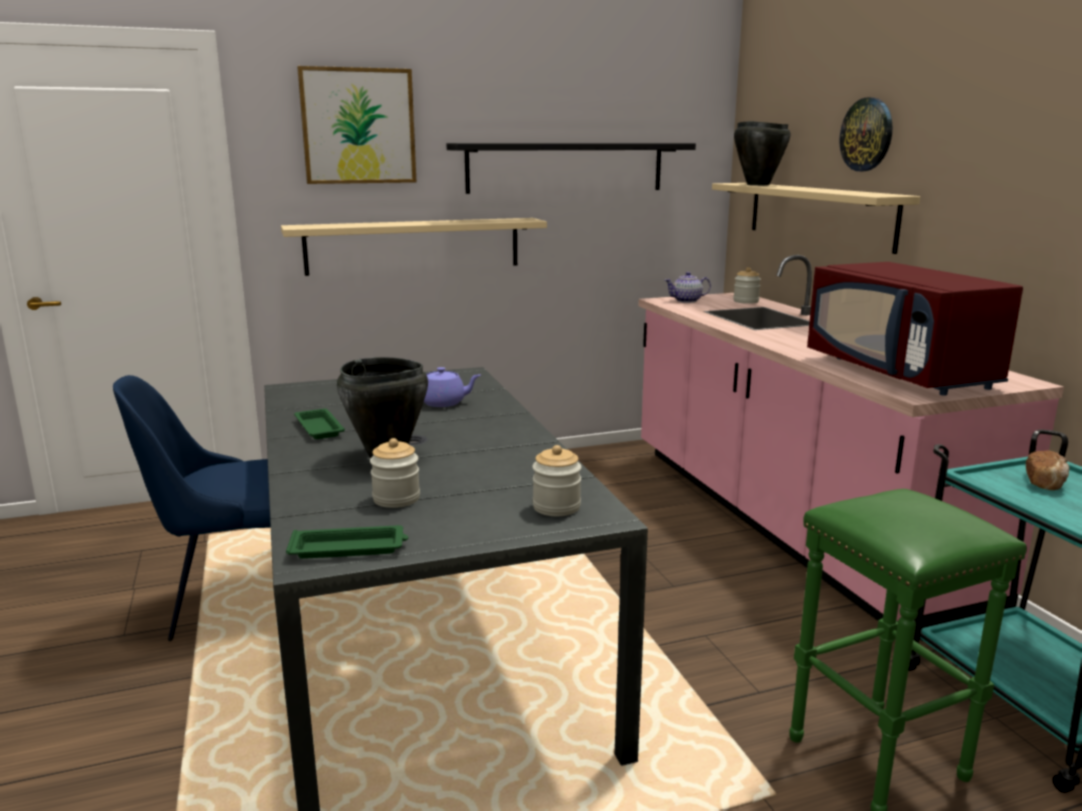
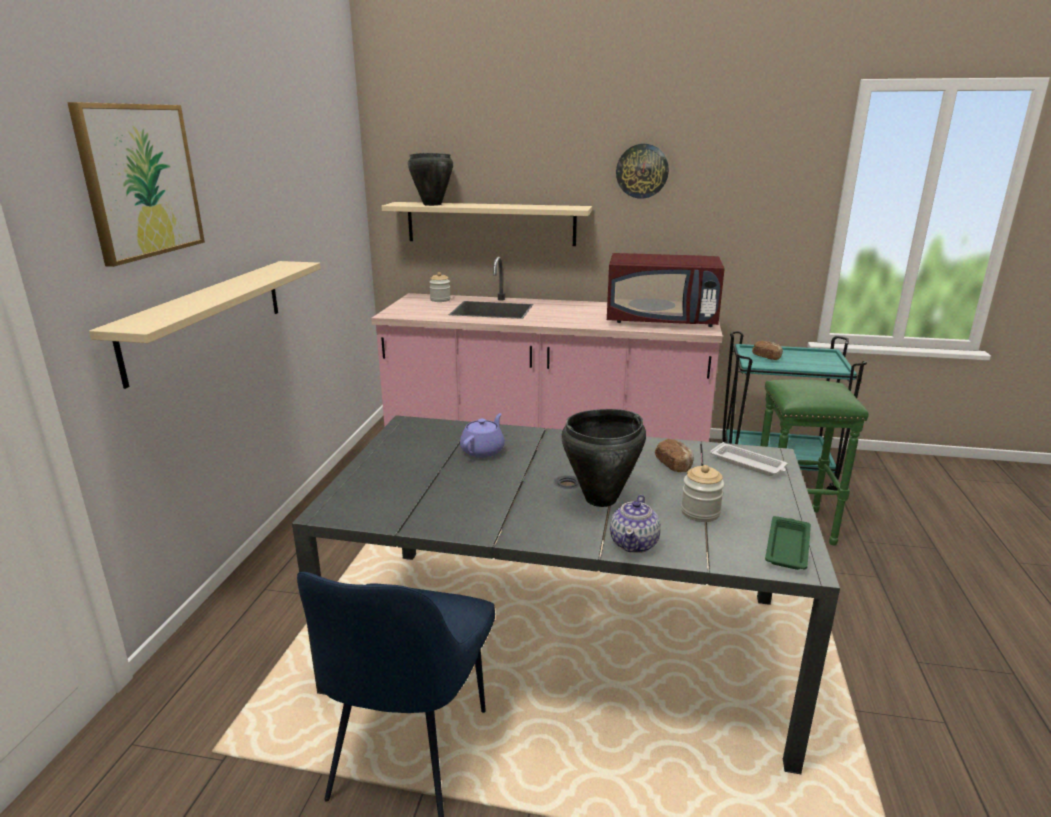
camera: 60 degrees left, 5 degrees up
green tray [294,409,345,439] -> none
black shelf [447,143,696,194] -> none
jar [532,445,582,516] -> white tray [710,442,788,476]
teapot [665,272,711,303] -> teapot moved to [610,495,661,553]
wall clock [839,97,893,171] -> wall clock moved to [616,144,669,199]
none -> bread [655,439,694,472]

